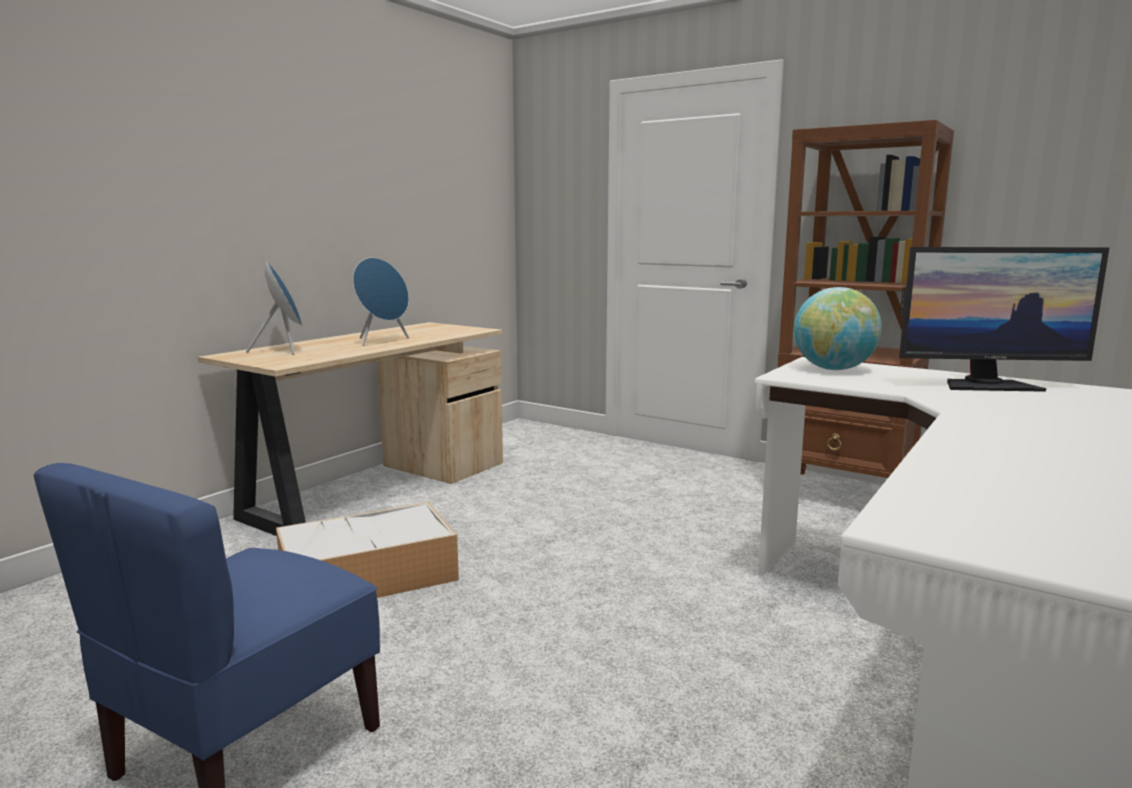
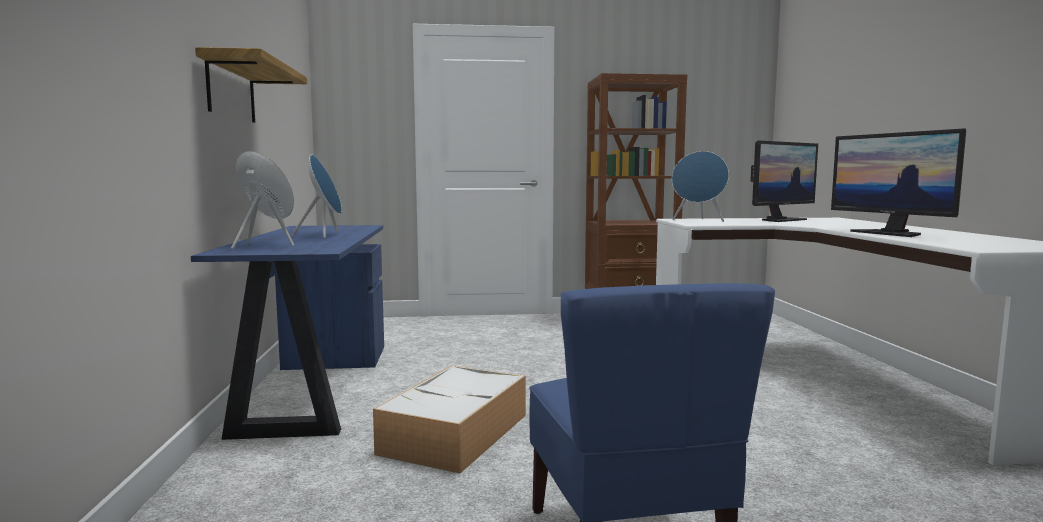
camera: 40 degrees left, 5 degrees down
beige desk [198,322,503,536] -> blue desk [191,225,384,440]
globe [794,287,882,370] -> blue speaker [672,151,729,222]
none -> shelf [195,47,307,123]
none -> monitor [831,129,966,237]

